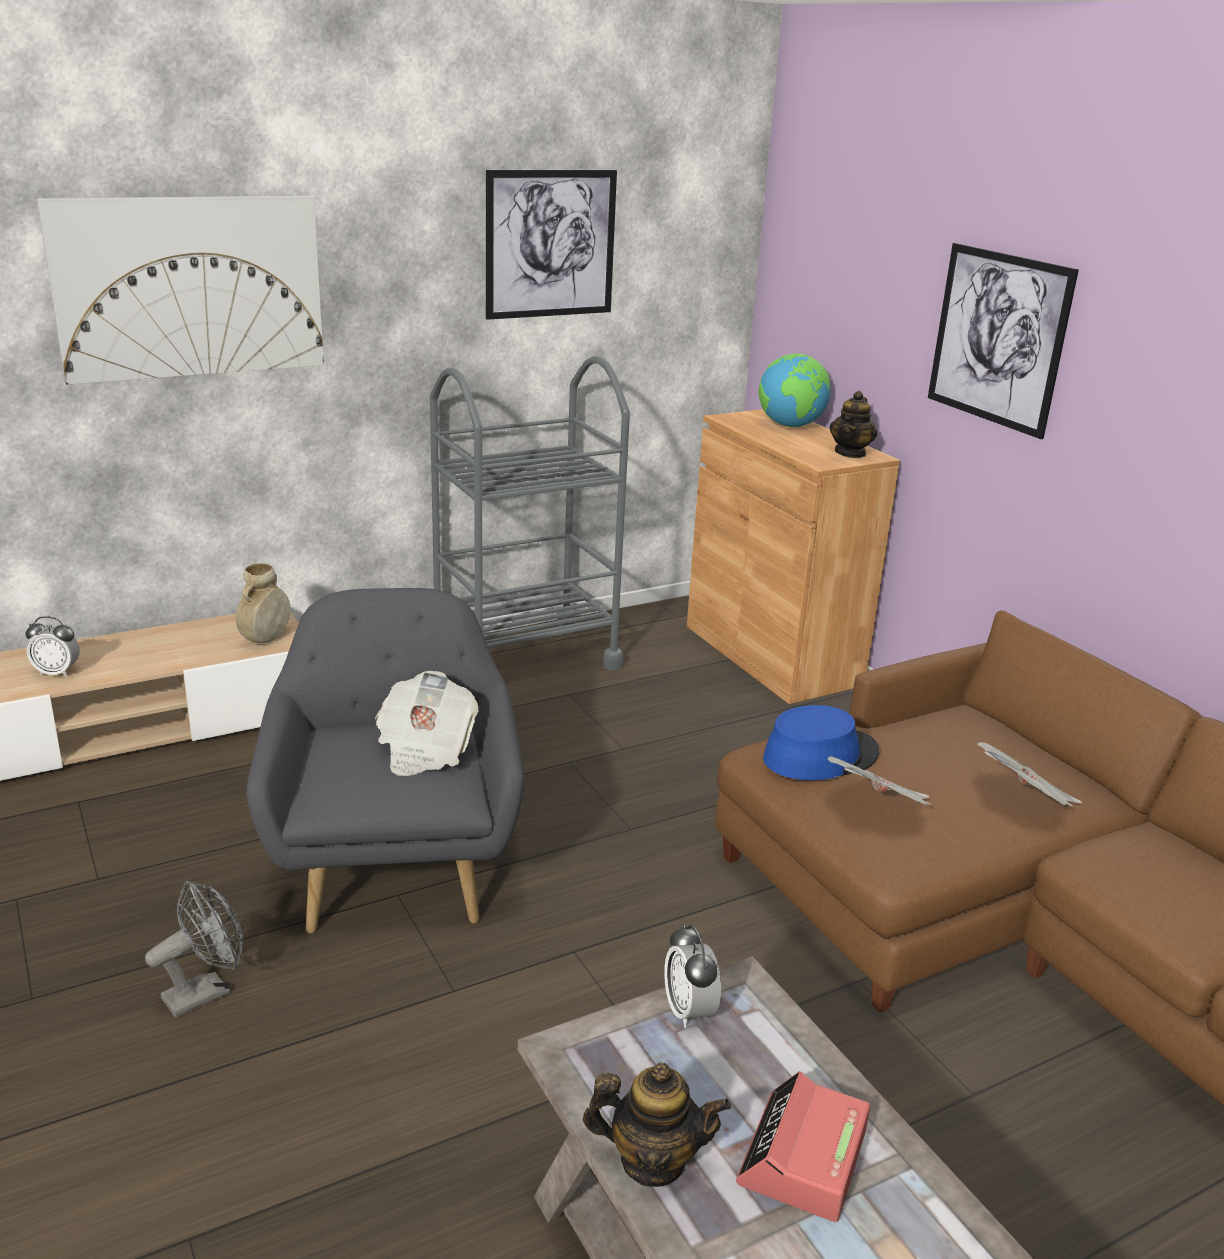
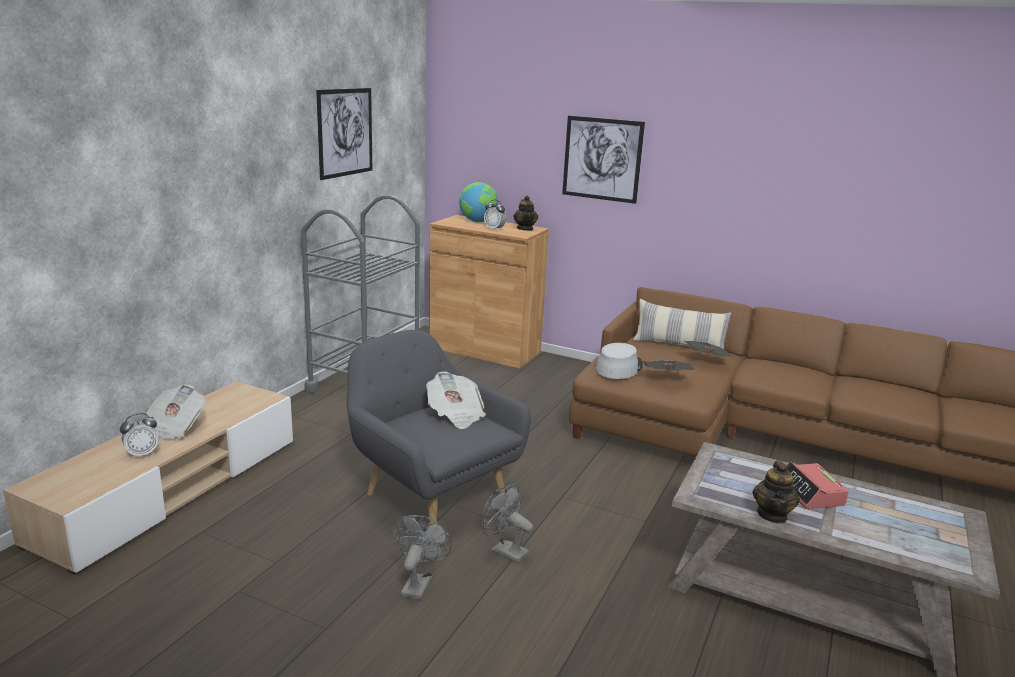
camera: 35 degrees left, 5 degrees down
picture [37,196,324,385] -> none
beige vase [236,563,291,643] -> none
teapot [583,1062,731,1187] -> teapot turned 135 degrees clockwise [753,461,800,524]
alarm clock [664,924,721,1028] -> alarm clock moved to [484,200,506,231]
blue hat [763,705,879,780] -> grey hat [596,343,643,379]
none -> newspaper [147,384,205,441]
none -> grey fan [481,484,533,563]
none -> pillow [633,299,731,349]

